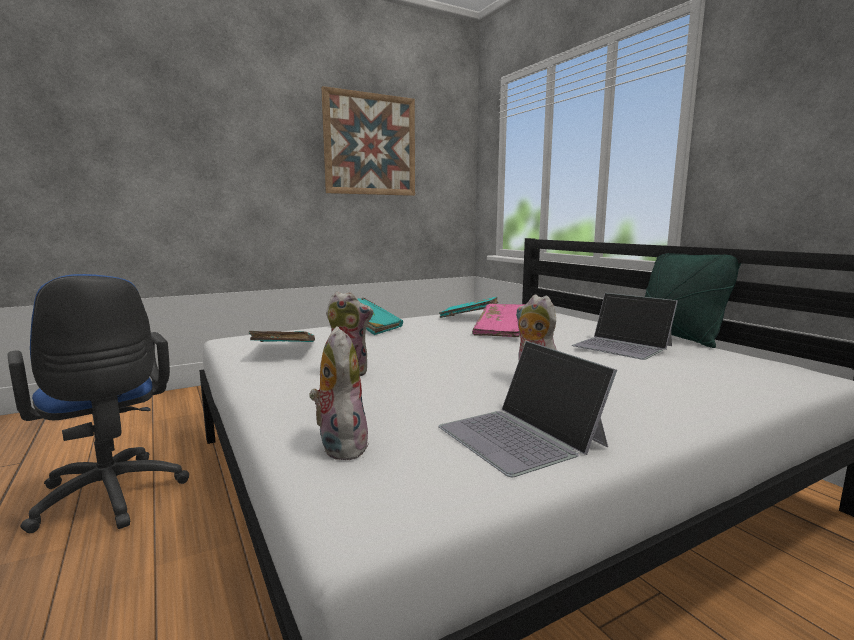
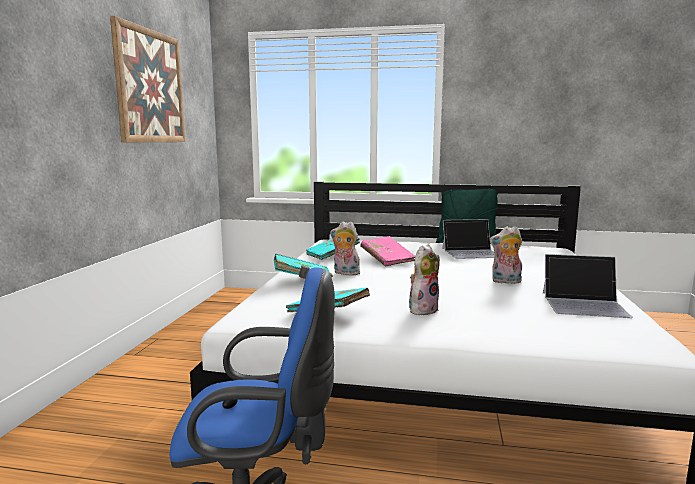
camera: 50 degrees left, 0 degrees up
plush toy [309,326,370,460] -> plush toy moved to [330,221,360,275]

